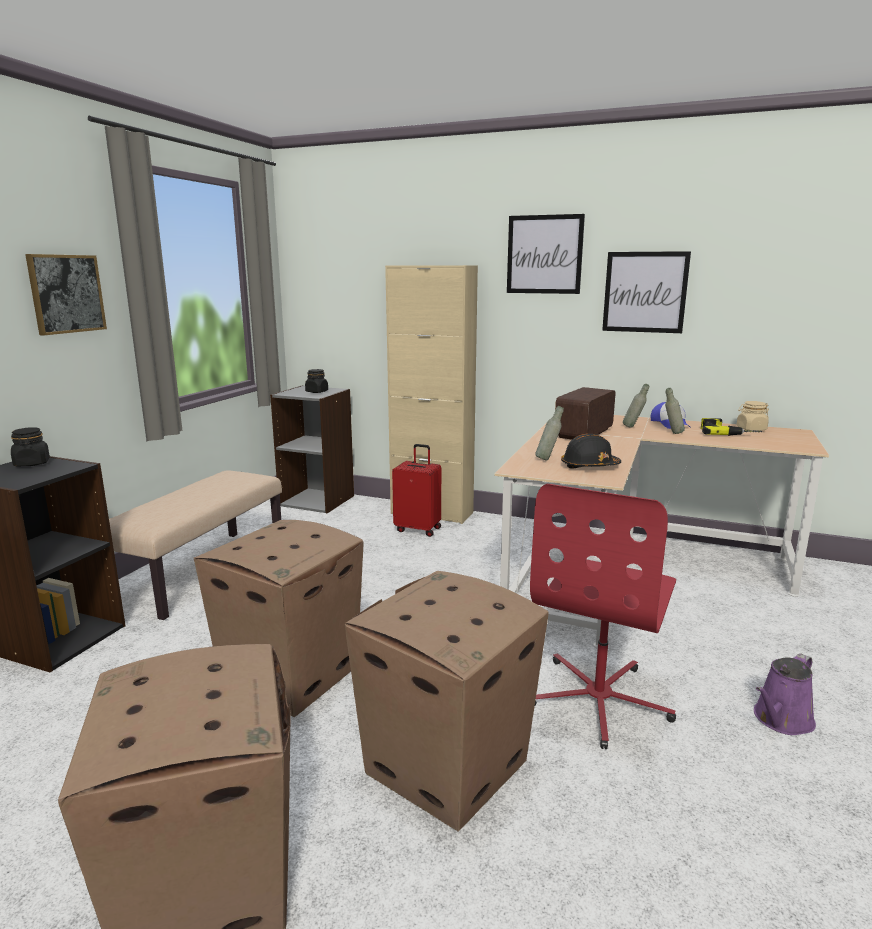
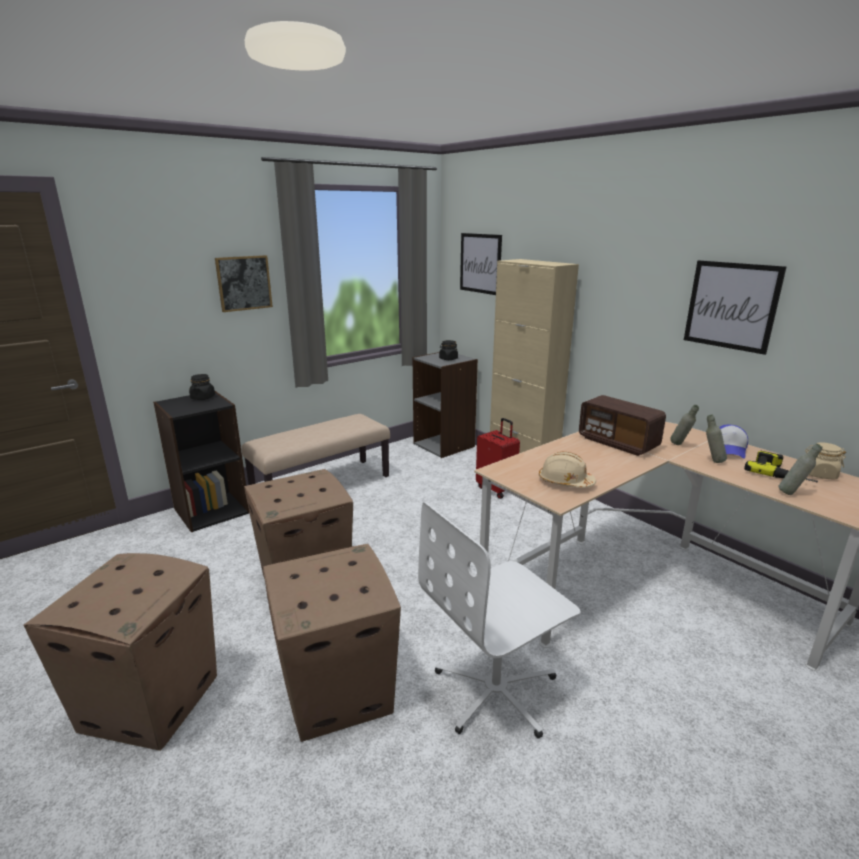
camera: 30 degrees right, 5 degrees up
picture [507,214,585,294] -> picture moved to [460,233,502,295]
red office chair [530,484,676,749] -> white office chair [418,502,581,739]
grey bottle [535,406,564,460] -> grey bottle moved to [778,444,822,495]
radio [555,387,615,440] -> radio turned 105 degrees counterclockwise [579,395,666,456]
black hard hat [561,434,621,469] -> beige hard hat [539,451,596,488]
purple watering can [754,653,816,735] -> none

